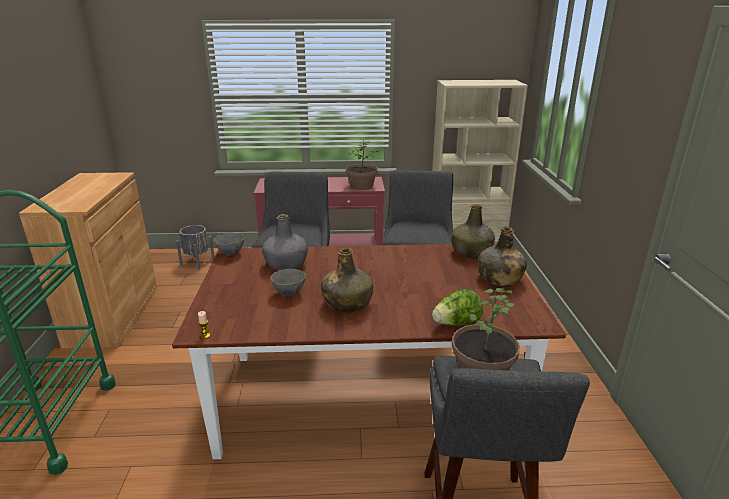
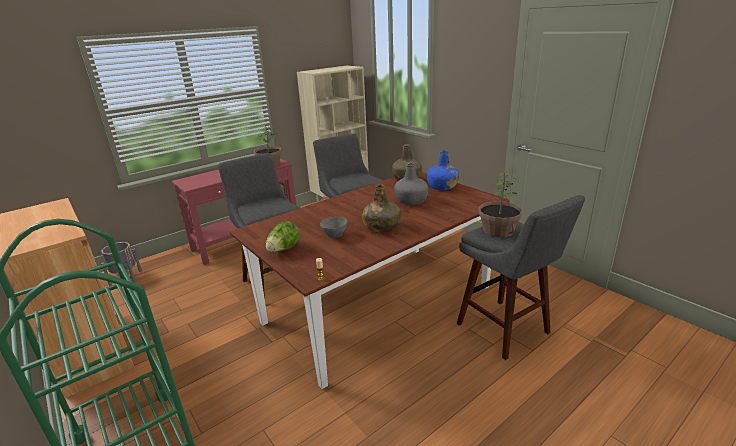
camera: 35 degrees left, 0 degrees up
grey bowl [214,233,245,255] -> none
grey bottle [262,214,308,270] -> grey bottle moved to [394,162,428,205]
lettuce [432,289,483,326] -> lettuce moved to [266,221,300,252]
green bottle [478,227,527,286] -> blue bottle [427,150,459,190]

